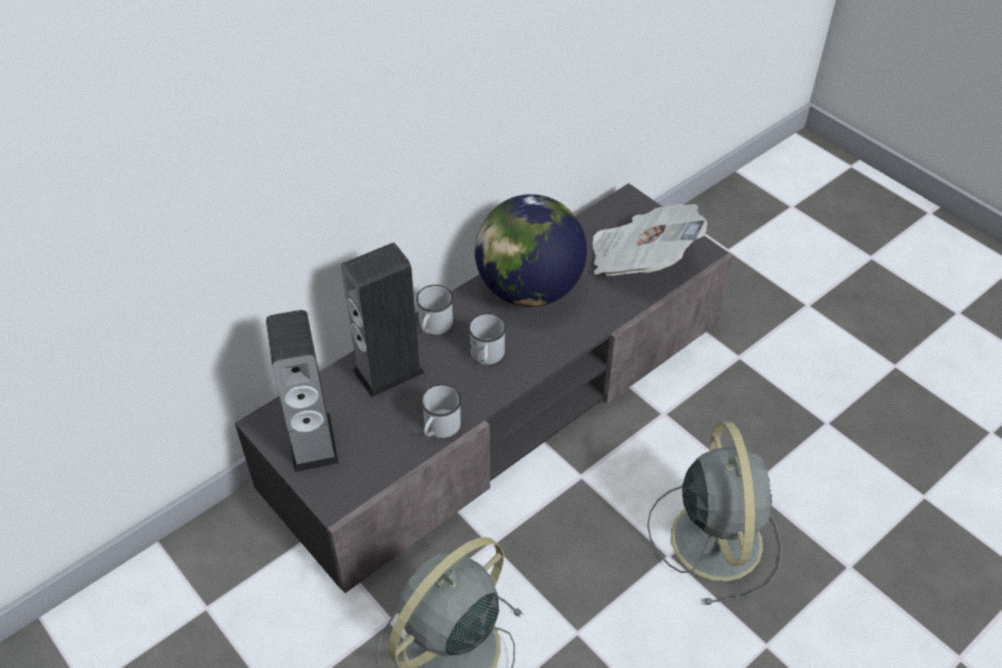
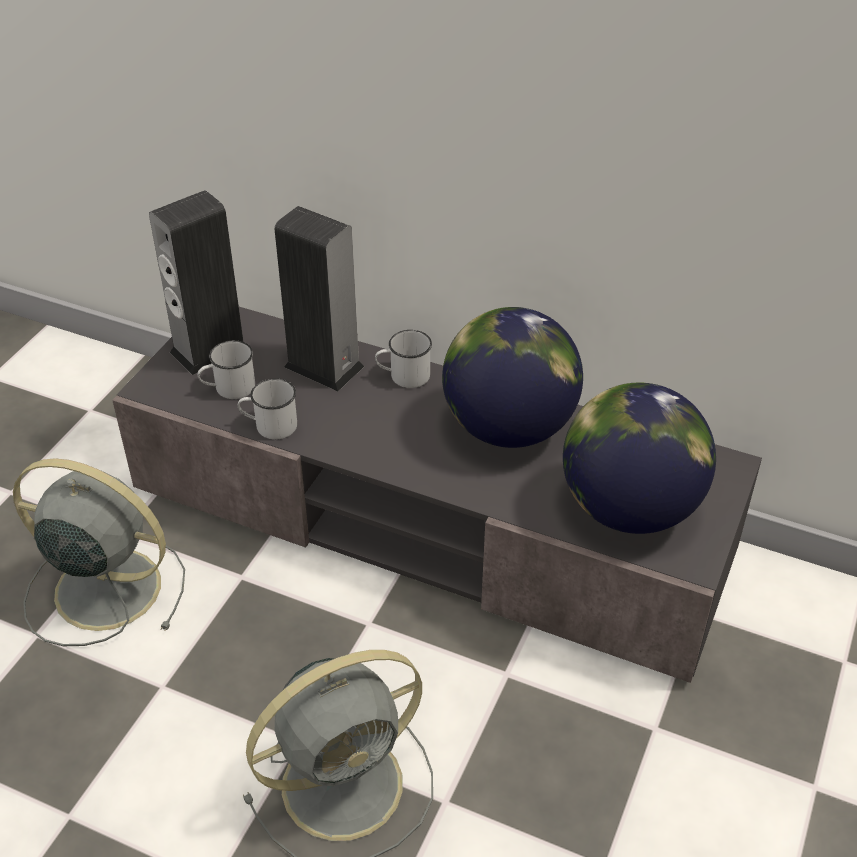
camera: 65 degrees right, 5 degrees down
white mug [468,313,506,365] -> white mug moved to [197,340,255,399]
newspaper [593,204,707,276] -> globe [563,383,716,534]

